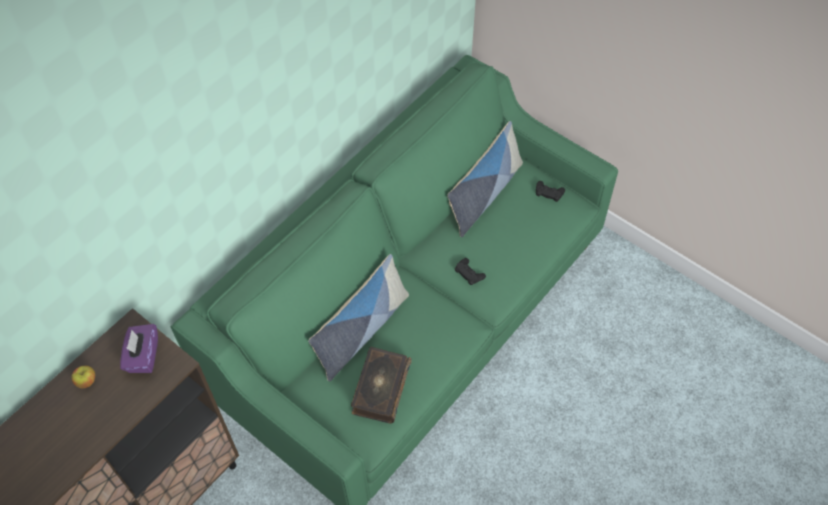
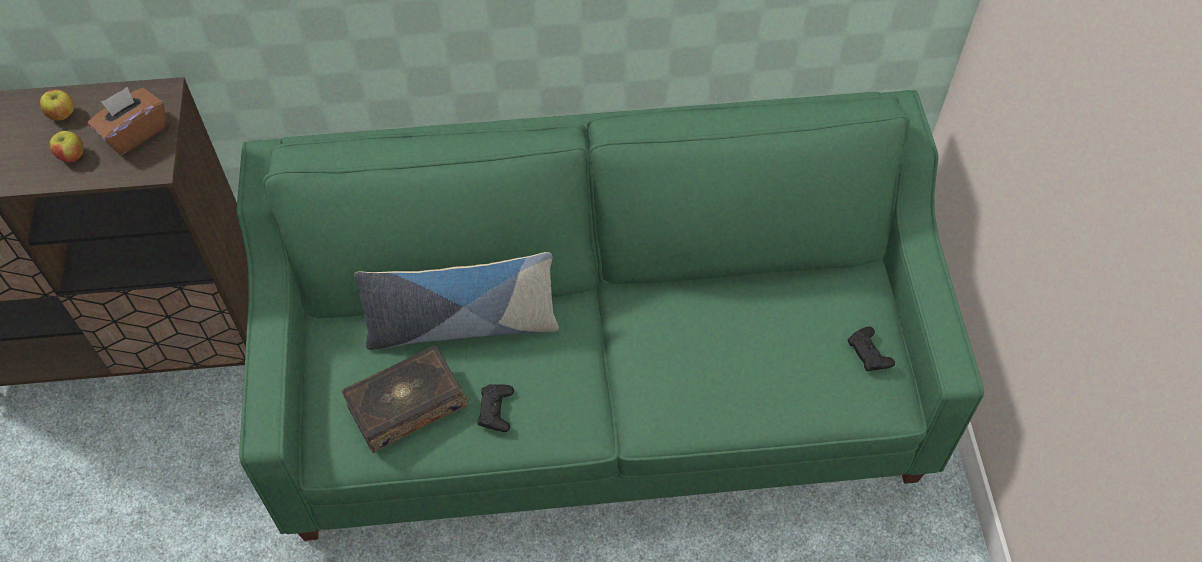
camera: 45 degrees right, 0 degrees up
purple tissue box [120,324,158,373] -> brown tissue box [87,87,166,155]
pillow [447,121,523,237] -> none
black game controller [455,258,486,285] -> black game controller moved to [477,384,514,432]
none -> apple [49,131,84,162]

